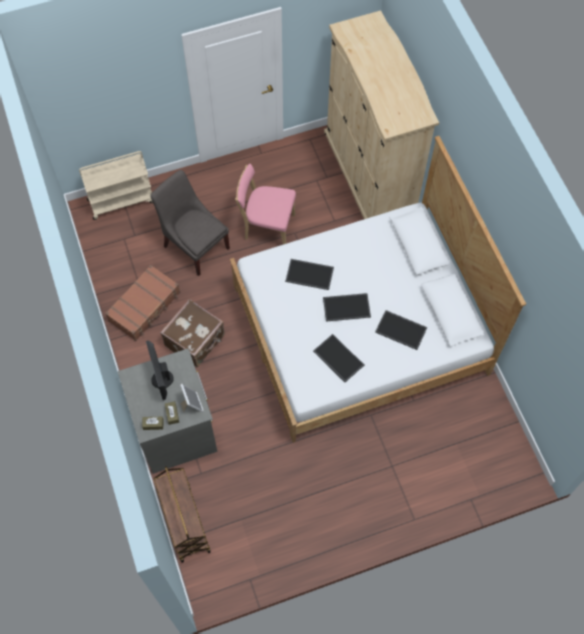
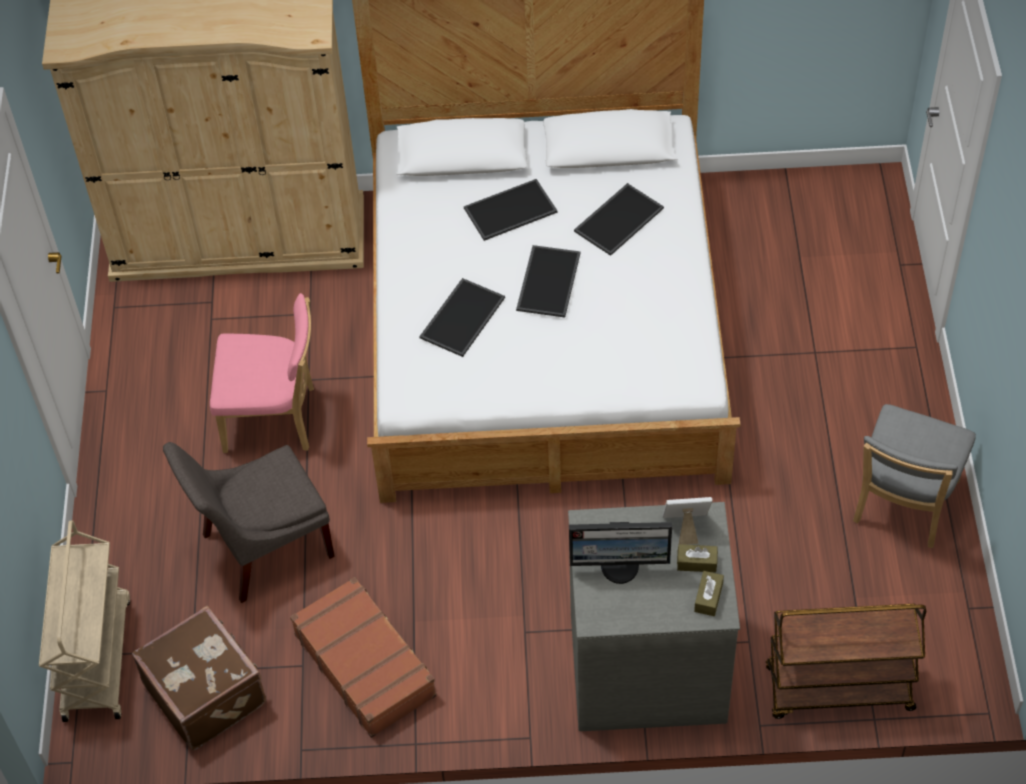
camera: 70 degrees left, 10 degrees down
brown suitcase [160,299,225,367] -> brown suitcase moved to [132,606,266,750]
pink chair [235,164,296,245] -> pink chair turned 120 degrees counterclockwise [210,293,314,453]
tray [313,334,364,382] -> tray moved to [464,179,558,241]
none -> grey chair [853,404,976,548]

